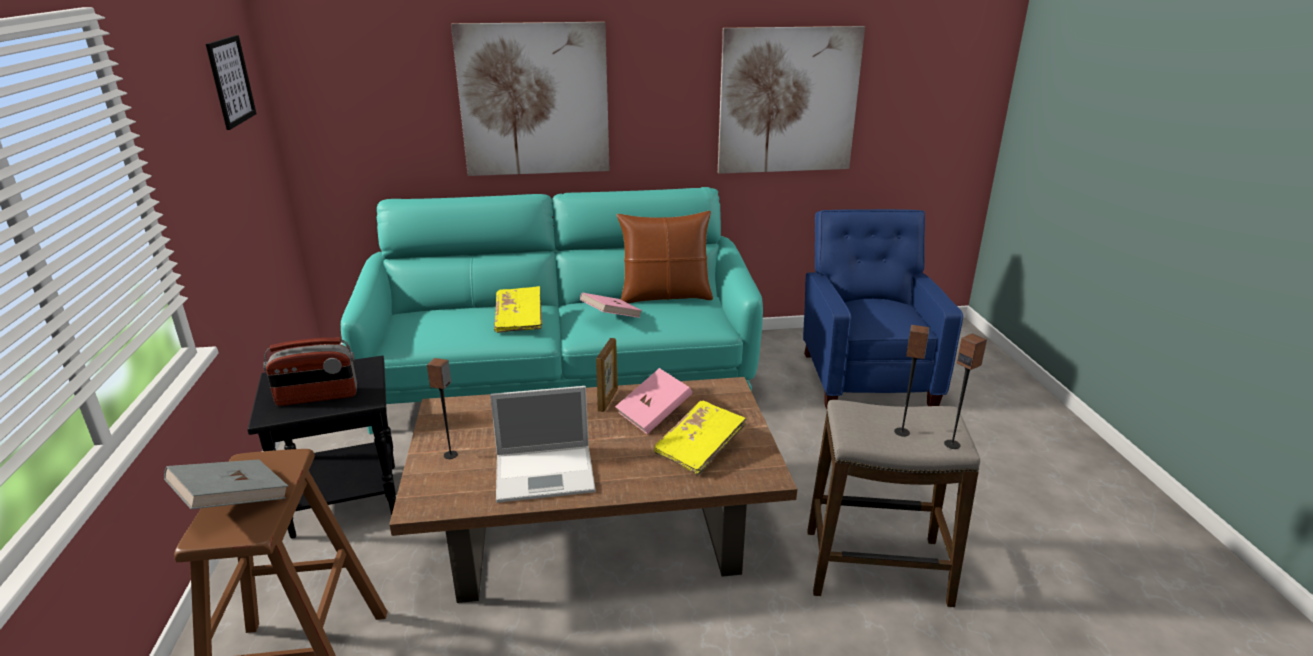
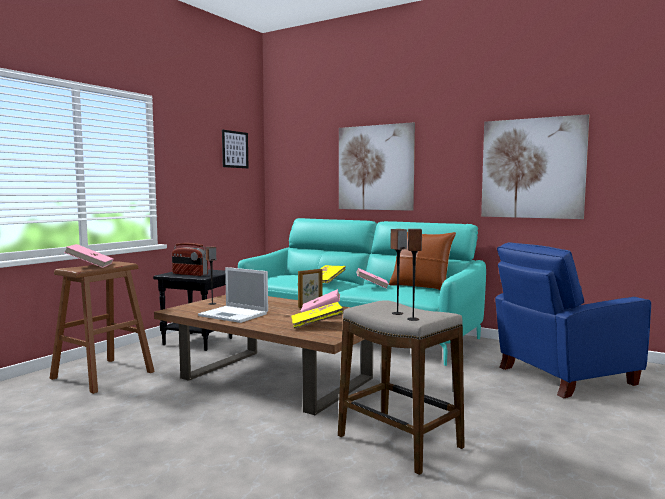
camera: 40 degrees right, 20 degrees down
grey book [164,459,288,509] -> pink book [64,244,113,268]
blue armchair [803,209,963,409] -> blue armchair turned 150 degrees counterclockwise [495,242,651,399]

